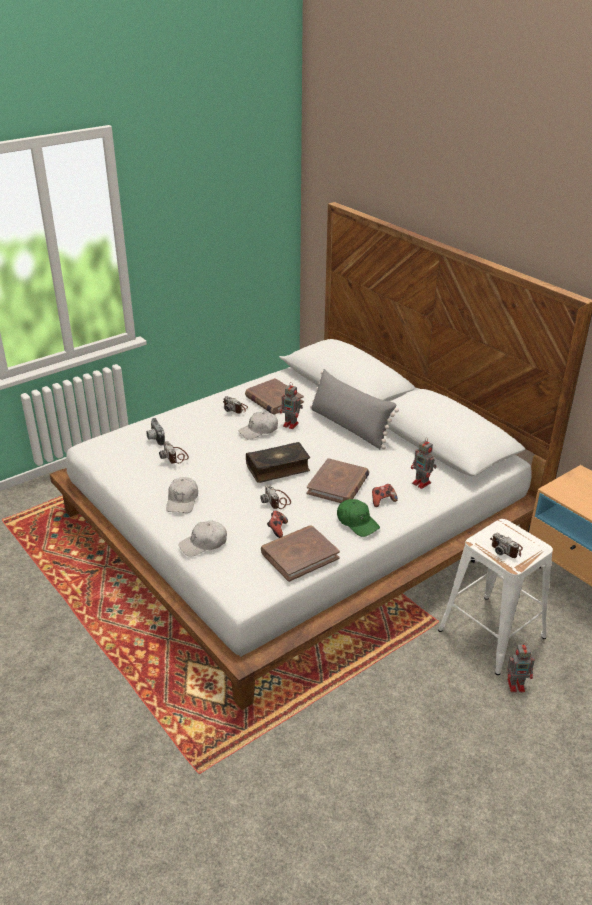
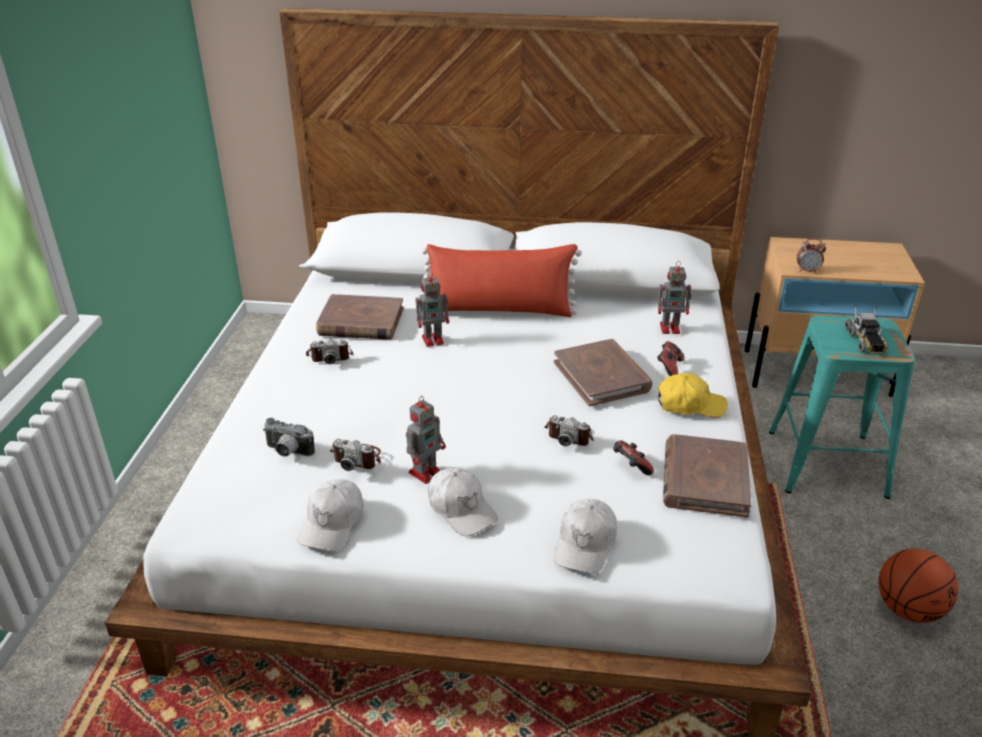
camera: 45 degrees left, 0 degrees up
white cap [238,412,278,440] -> white cap moved to [298,479,363,551]
book [246,442,310,483] -> none
grey pillow [310,369,399,449] -> red pillow [422,244,582,317]
green cap [337,499,380,537] -> yellow cap [658,373,728,418]
white stool [438,519,553,675] -> turquoise stool [769,316,915,499]
camera [490,533,523,558] -> toy truck [845,307,889,353]
toy robot [507,643,535,692] -> toy robot moved to [406,396,446,484]
none -> alarm clock [797,239,826,273]
none -> basketball [878,549,958,623]

